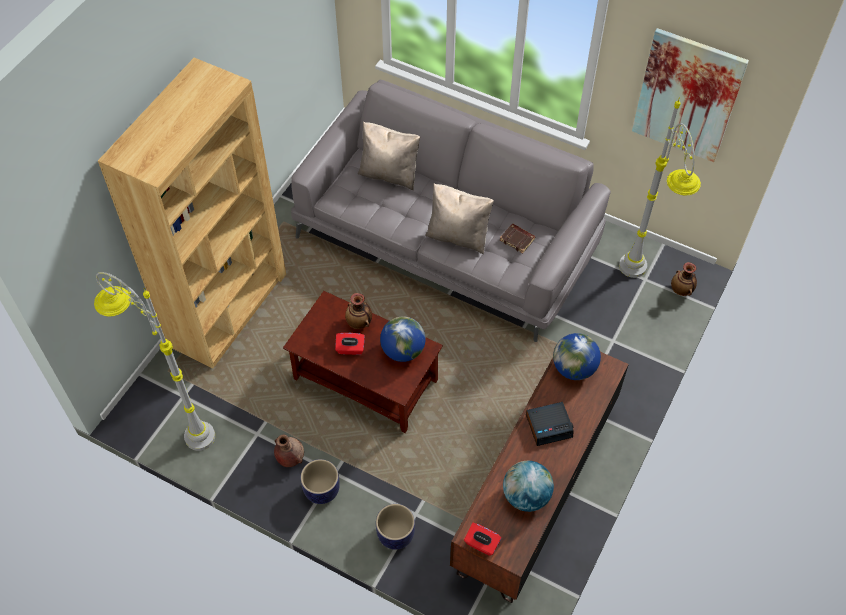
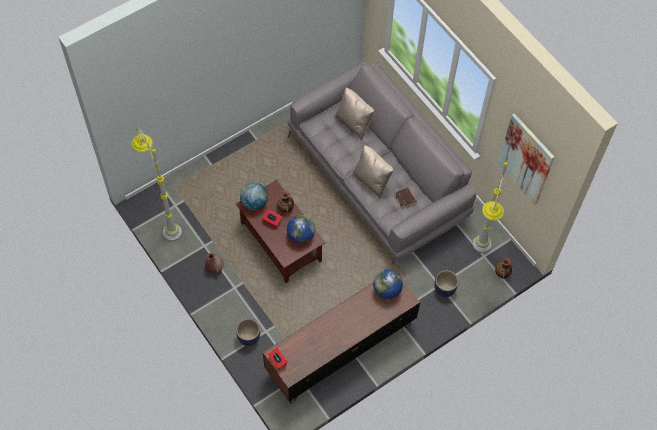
camera: 25 degrees right, 5 degrees up
brown bookcase [98,58,286,368] -> none
planter [300,459,340,504] -> planter moved to [434,270,458,297]
globe [503,461,554,512] -> globe moved to [240,182,268,210]
alarm clock [526,402,574,446] -> none

